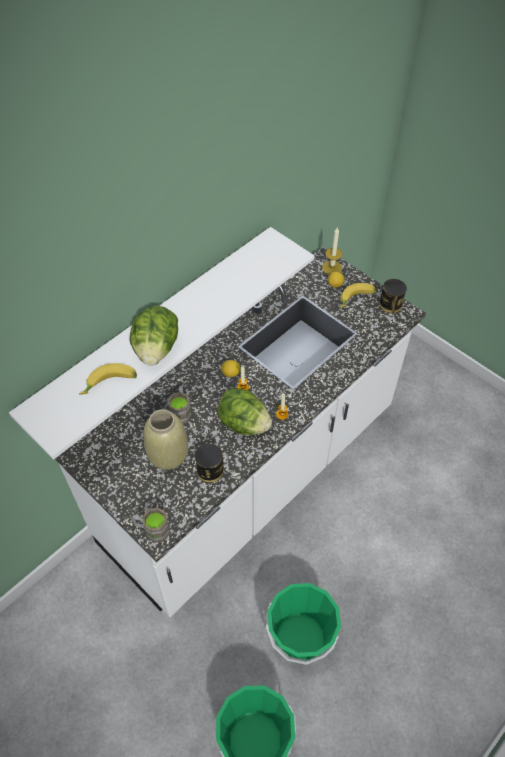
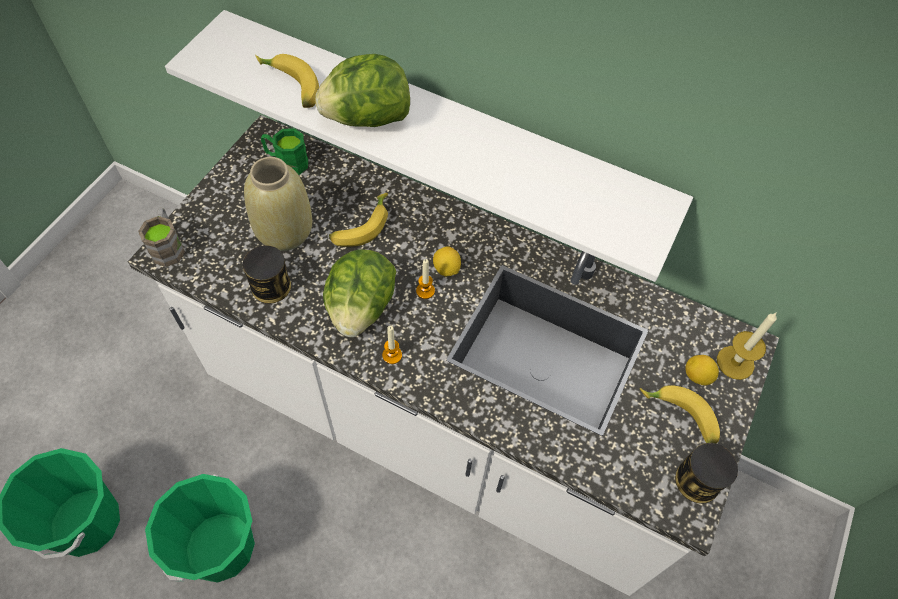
camera: 70 degrees right, 5 degrees up
brown mug [167,386,192,424] -> banana [329,193,388,247]
none -> green mug [261,128,308,175]

